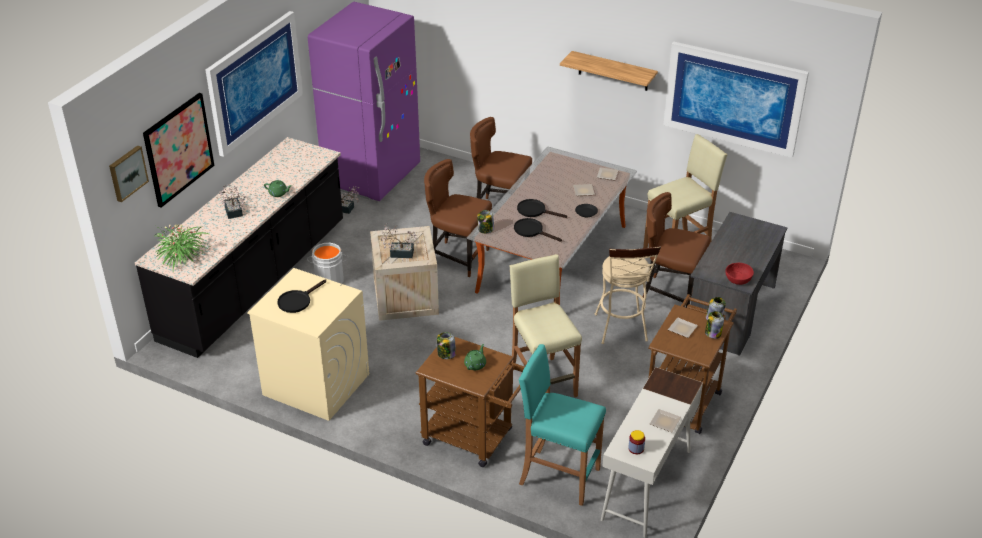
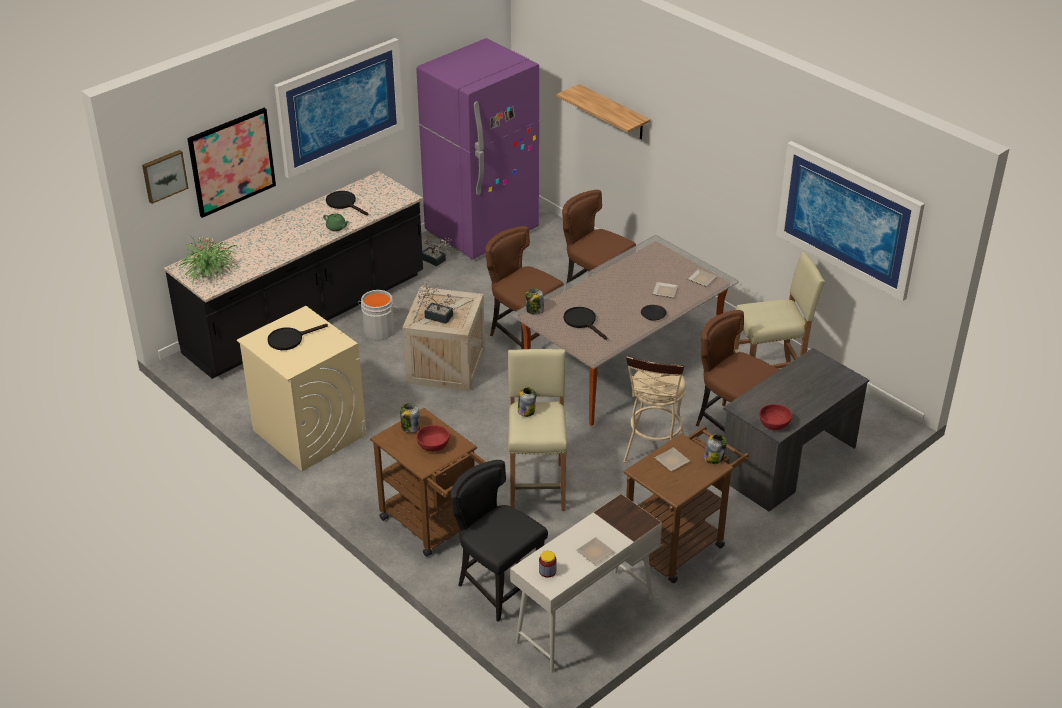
camera: 20 degrees right, 0 degrees up
potted plant [219,184,247,219] -> none
green teapot [464,344,486,370] -> red bowl [416,425,449,452]
black frying pan [517,199,567,218] -> black frying pan moved to [326,191,368,215]
turquoise stool [519,344,606,506] -> black chair [450,460,548,622]
shelf [560,51,658,91] -> shelf moved to [557,84,650,139]
jar [705,311,724,339] -> jar moved to [518,387,536,417]

